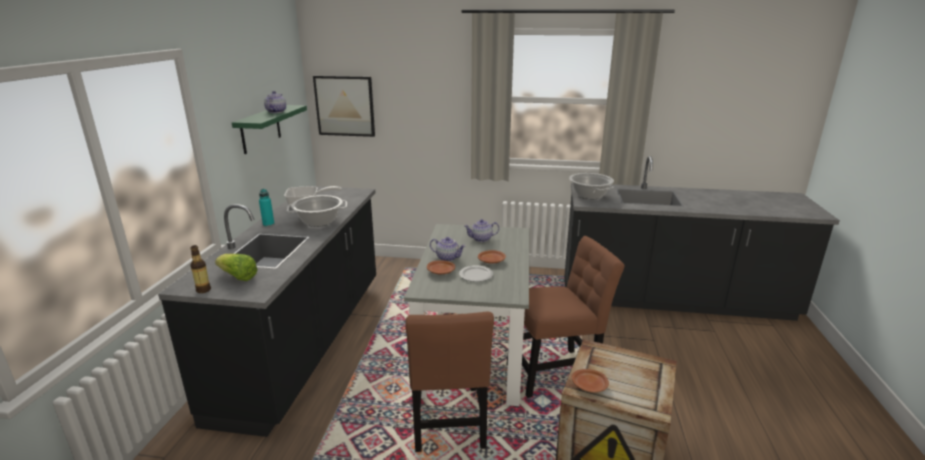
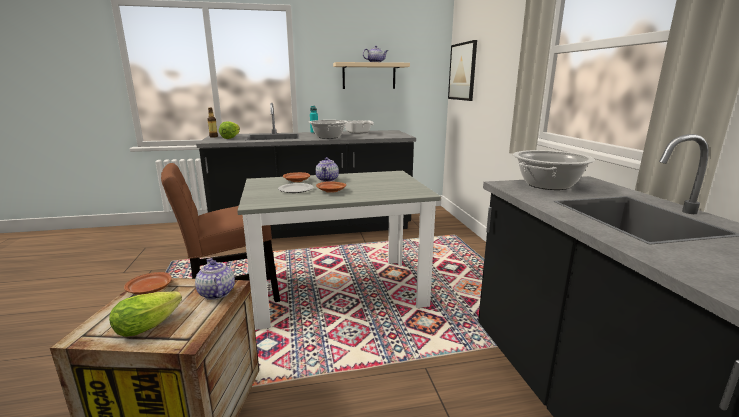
camera: 70 degrees right, 5 degrees down
green shelf [232,105,307,154] -> beige shelf [333,62,410,89]
teapot [464,219,499,242] -> teapot moved to [195,258,235,300]
brown chair [507,236,624,398] -> none
none -> lettuce [109,291,182,337]

